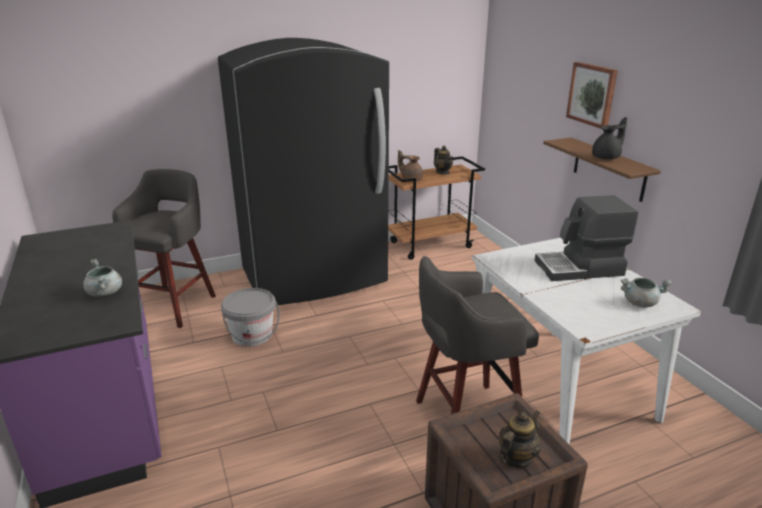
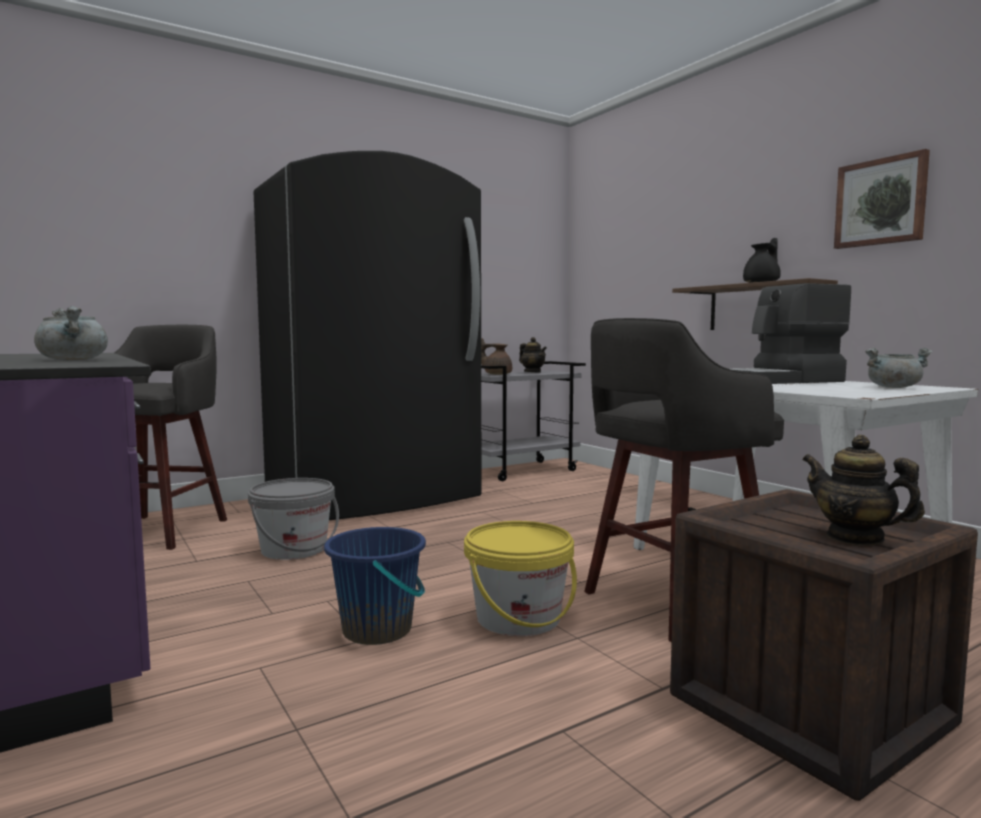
camera: 10 degrees left, 20 degrees down
brown cart [388,156,485,260] -> grey cart [481,361,586,481]
teapot [499,410,541,468] -> teapot turned 75 degrees counterclockwise [802,435,925,545]
picture [566,62,618,129] -> picture moved to [834,149,930,249]
none -> blue bucket [324,527,426,645]
none -> yellow bucket [464,521,577,636]

